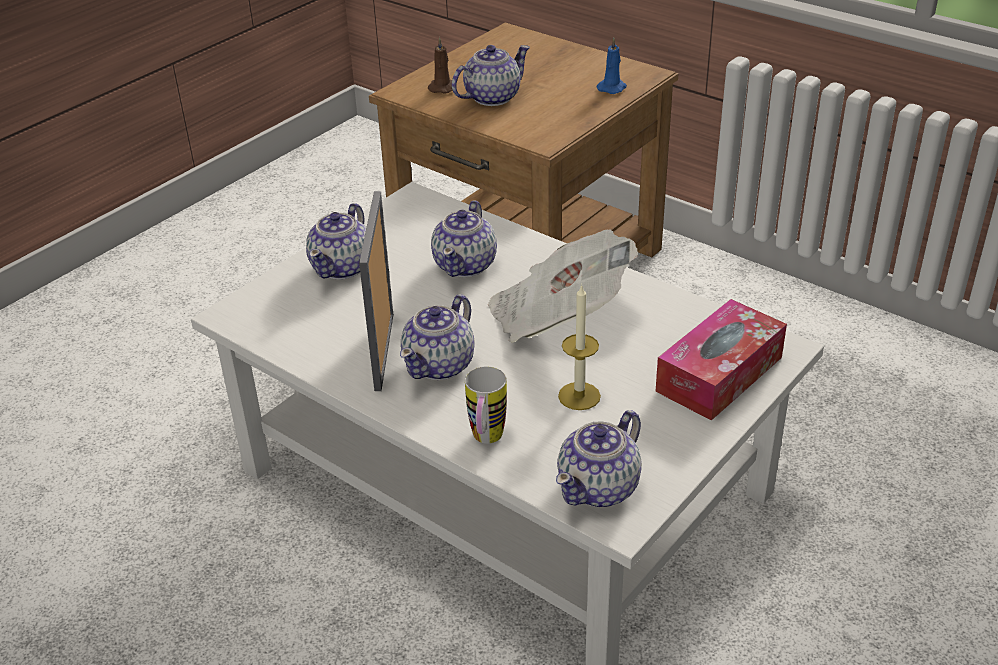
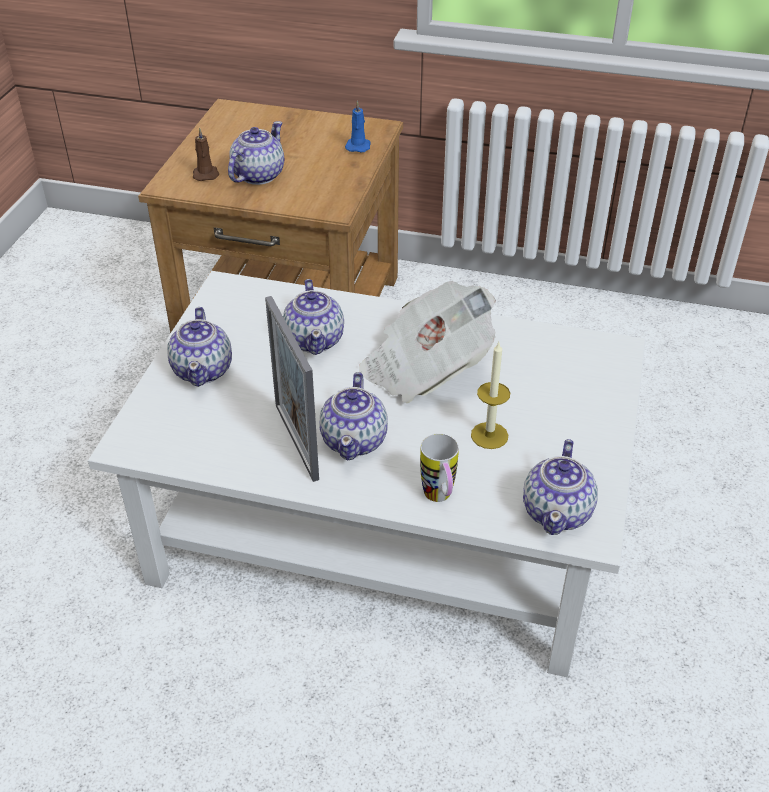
camera: 25 degrees left, 5 degrees up
tissue box [655,299,787,421] -> none

